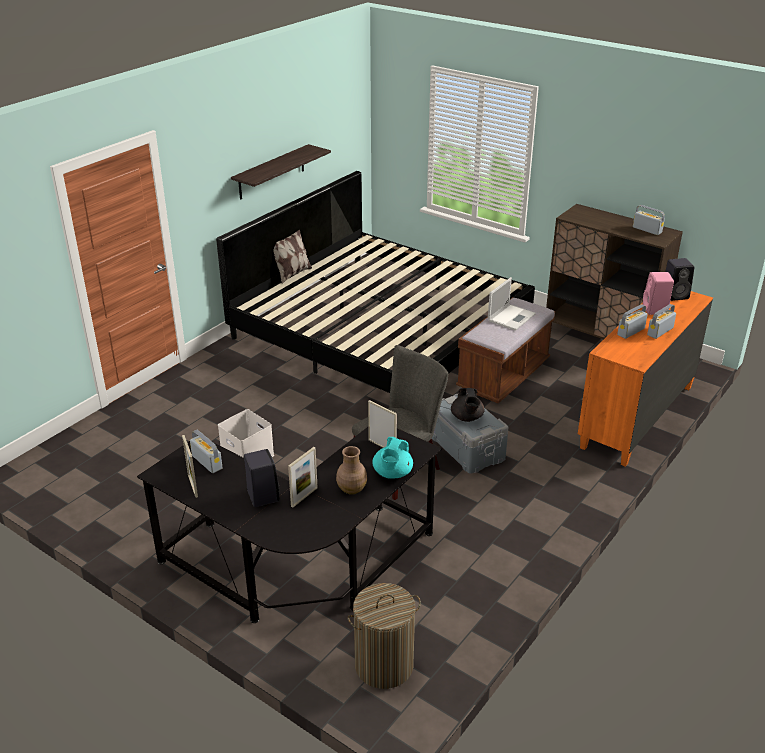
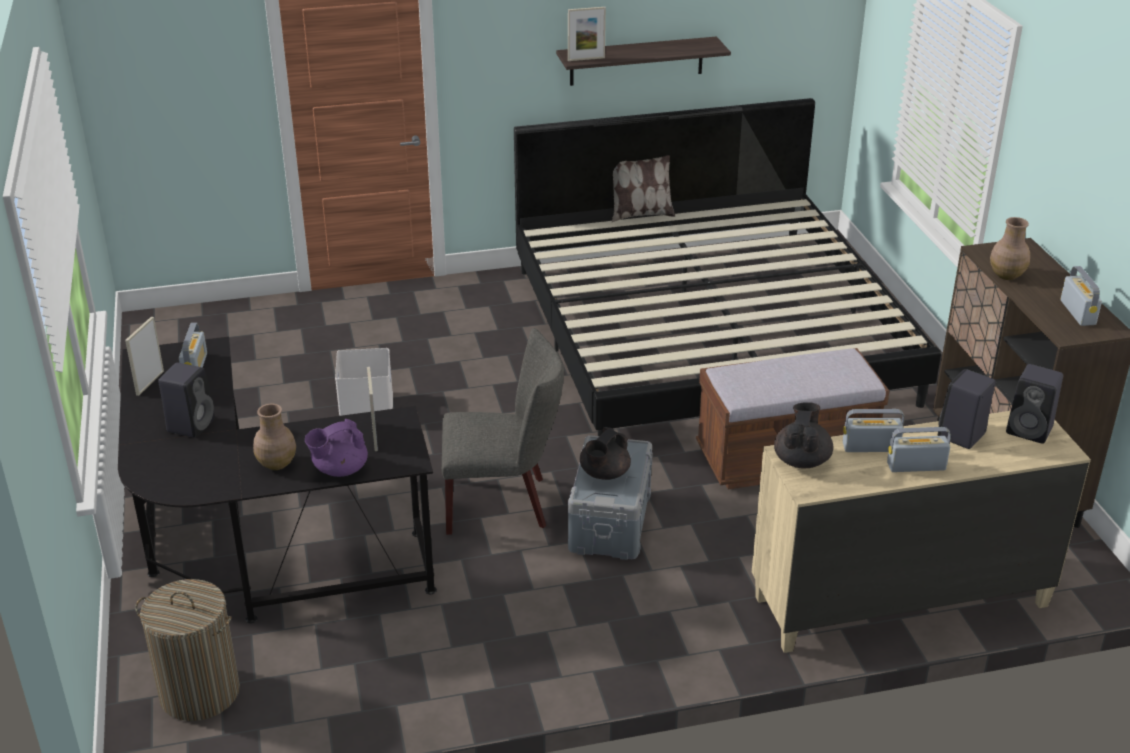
camera: 40 degrees right, 0 degrees up
picture frame [288,447,318,508] -> picture frame moved to [568,7,606,61]
turquoise teapot [372,437,413,479] -> purple teapot [305,419,368,477]
laptop [488,277,536,331] -> none
orange dresser [578,291,713,467] -> beige dresser [752,411,1091,653]
pink speaker [643,272,674,315] -> black speaker [938,369,996,449]
none -> black teapot [774,402,833,469]
none -> brown vase [990,217,1030,280]

